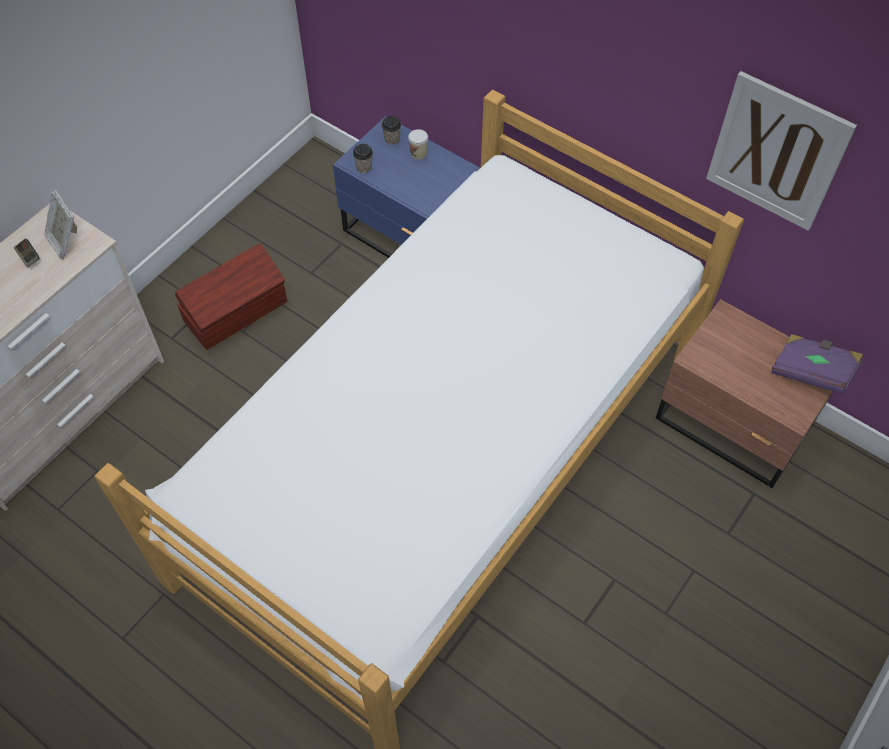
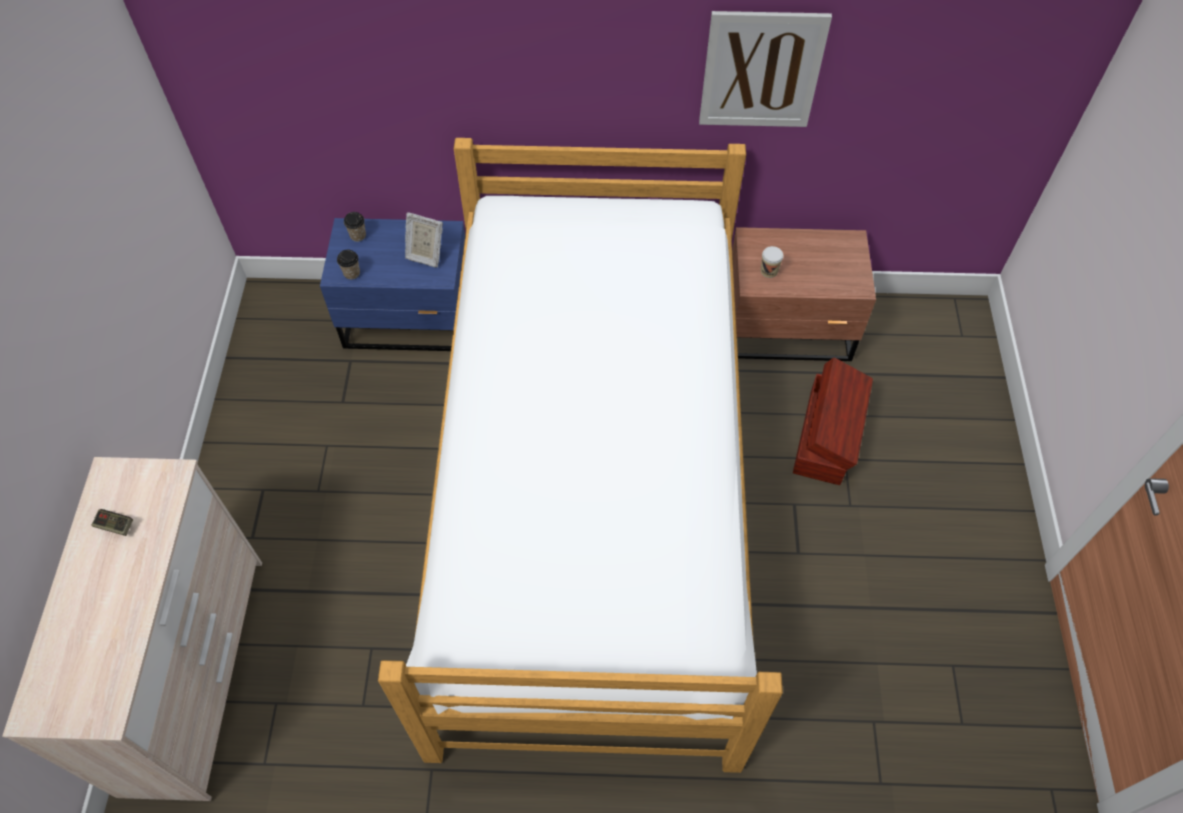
camera: 35 degrees left, 0 degrees up
picture frame [44,190,77,259] -> picture frame moved to [405,212,443,267]
brown storage box [175,243,287,350] -> brown storage box moved to [793,357,873,485]
cup [408,129,428,160] -> cup moved to [761,246,783,278]
purple book [772,334,863,395] -> none

